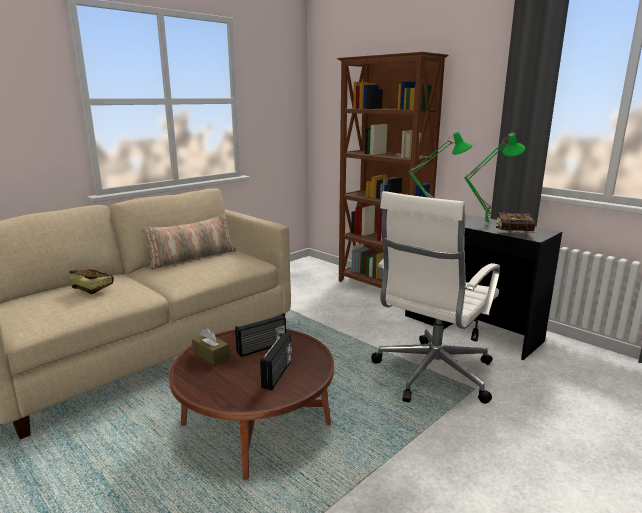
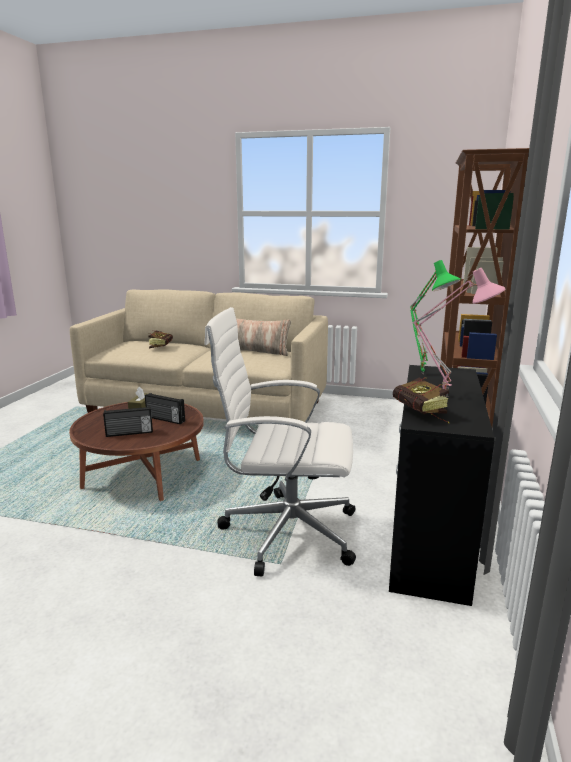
camera: 60 degrees right, 0 degrees up
green table lamp [464,133,525,224] -> pink table lamp [413,268,505,397]

